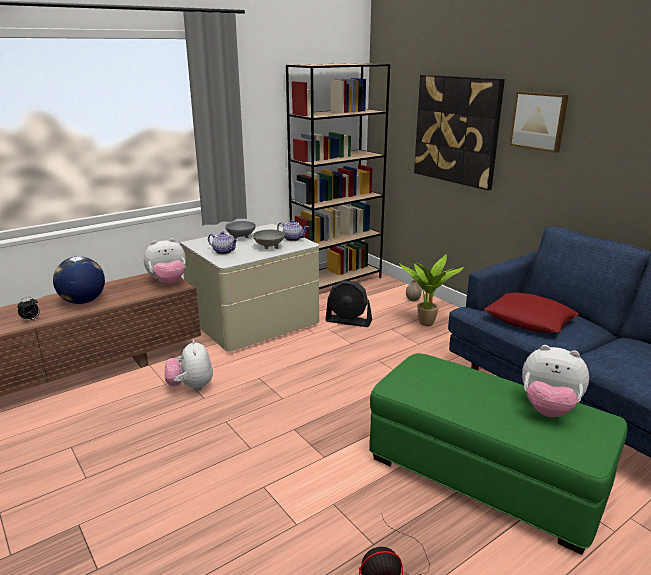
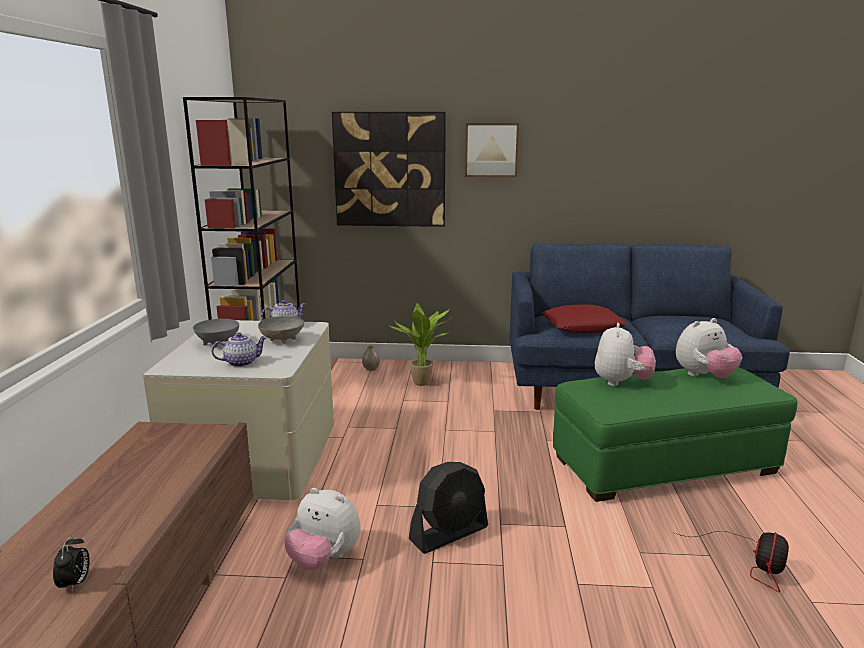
camera: 50 degrees left, 5 degrees down
globe [53,256,105,304] -> none
plush toy [144,238,186,284] -> plush toy moved to [595,323,656,386]
black fan [325,280,372,327] -> black fan moved to [409,462,488,554]

